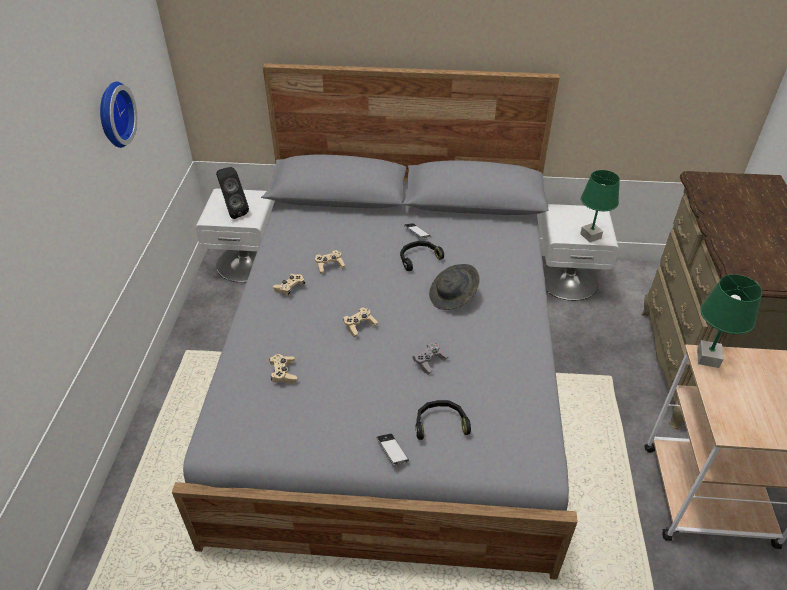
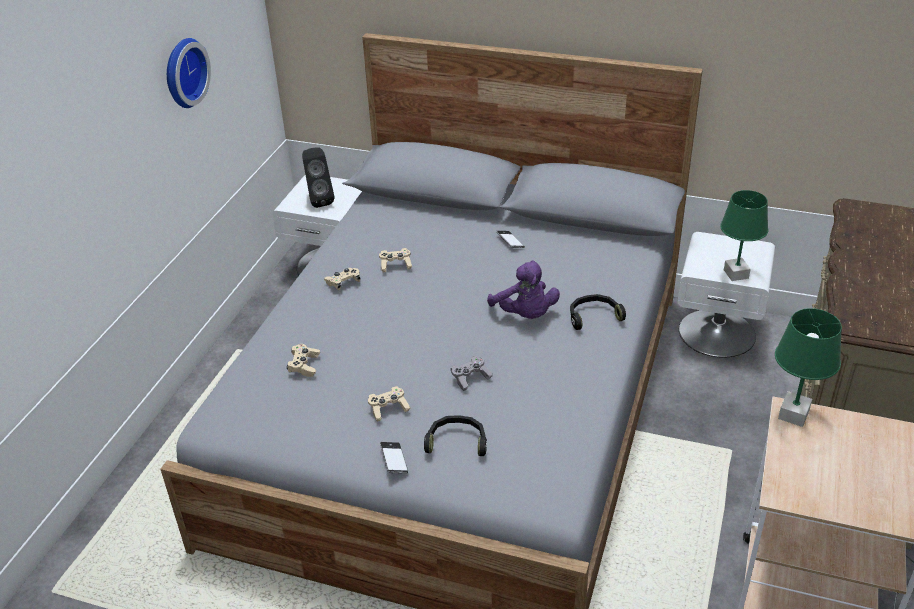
camera: 15 degrees right, 5 degrees down
beige game controller [343,307,378,337] -> beige game controller moved to [368,386,410,422]
black headphones [400,241,444,271] -> black headphones moved to [570,294,626,330]
grey hat [429,264,480,310] -> purple plush toy [487,261,560,319]

